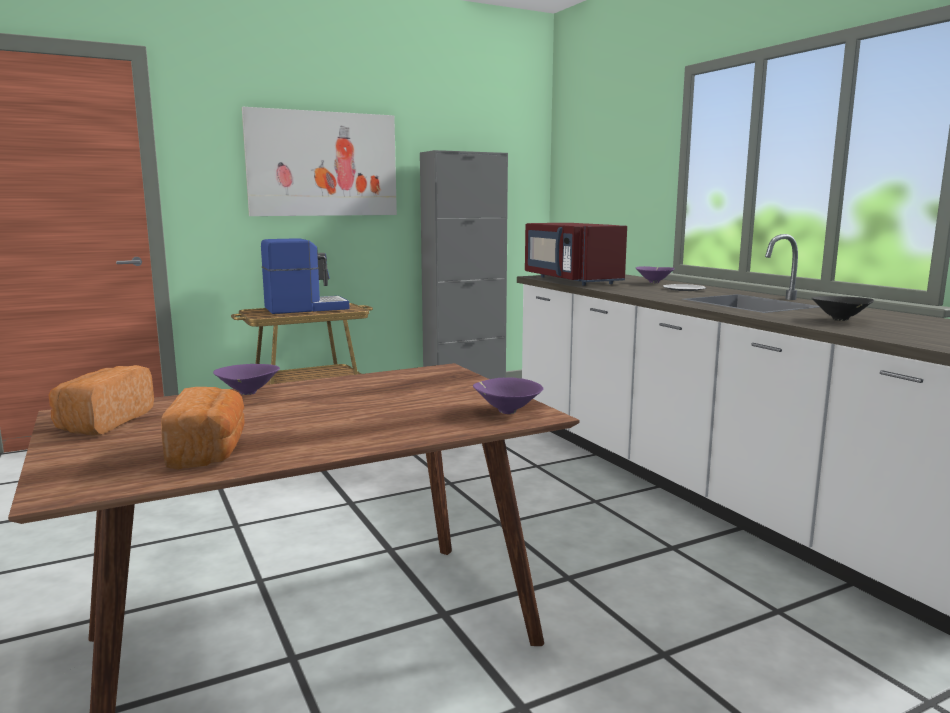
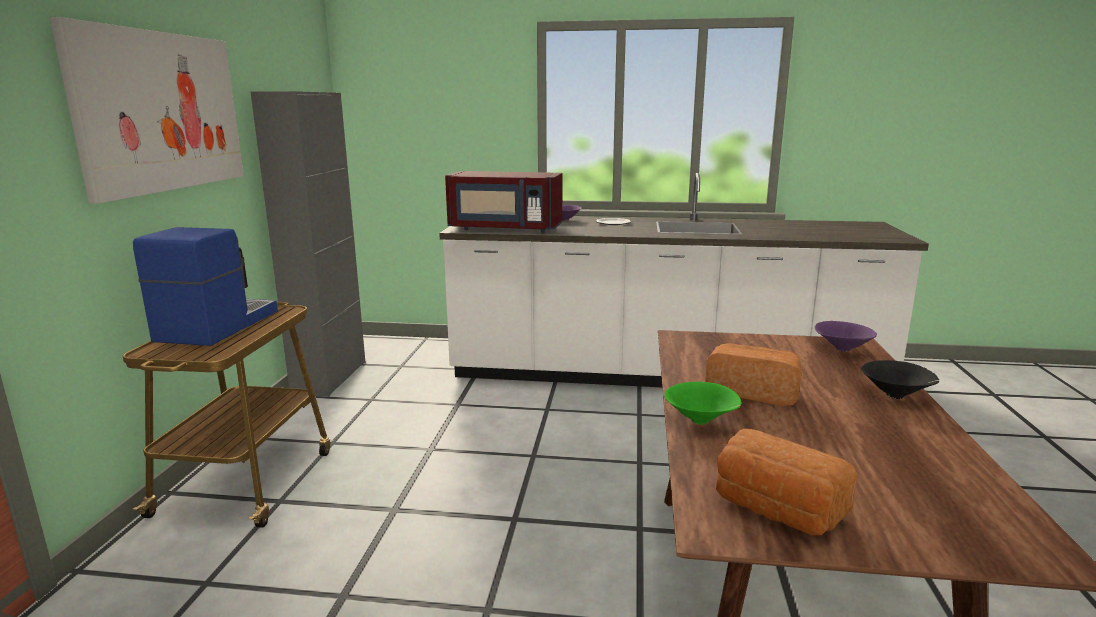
camera: 55 degrees left, 5 degrees up
bread [161,387,244,470] -> bread moved to [705,343,801,406]
purple bowl [213,364,280,395] -> green bowl [664,382,741,425]
black bowl [812,296,874,321] -> black bowl moved to [861,360,940,399]

